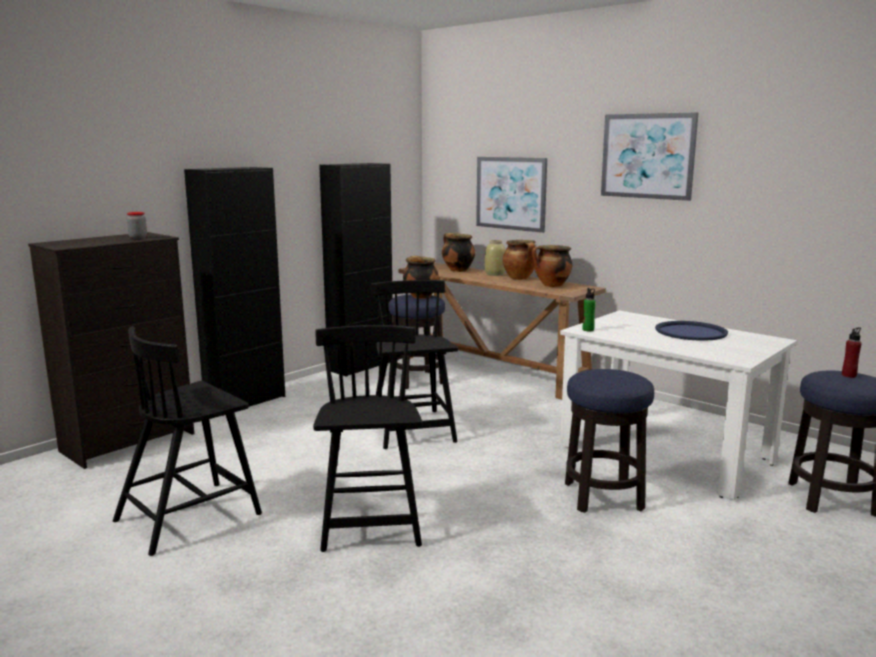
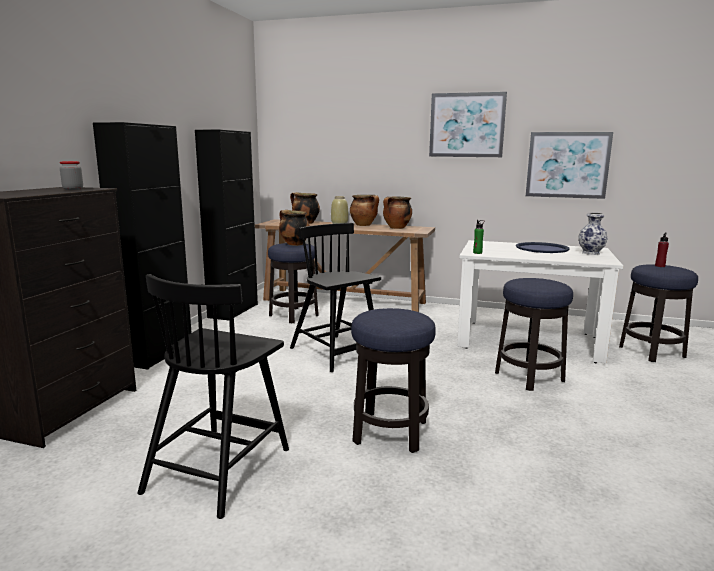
camera: 25 degrees left, 0 degrees up
black chair [313,325,423,552] -> stool [351,308,436,453]
picture [476,157,547,233] -> picture moved to [526,132,613,199]
none -> vase [579,213,607,255]

